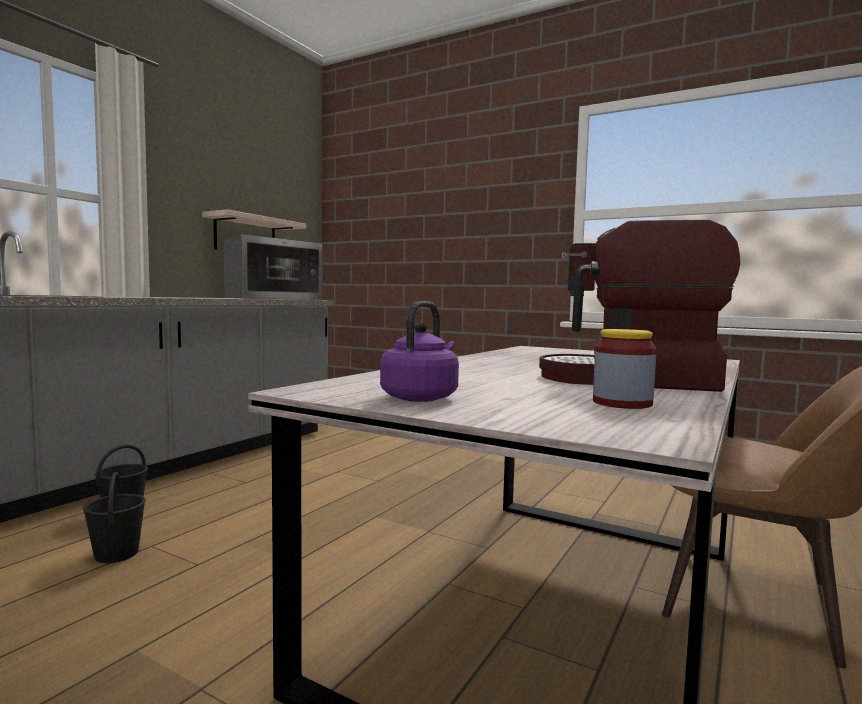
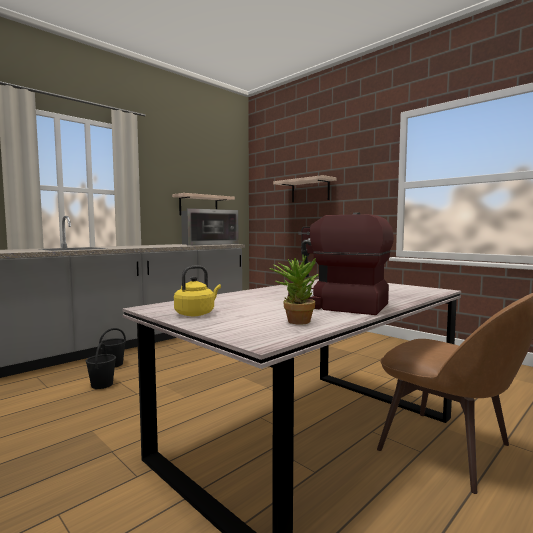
camera: 15 degrees right, 0 degrees up
purple kettle [380,301,459,402] -> yellow kettle [174,266,221,316]
jar [593,329,656,409] -> potted plant [269,255,318,325]
none -> shelf [273,175,336,202]

